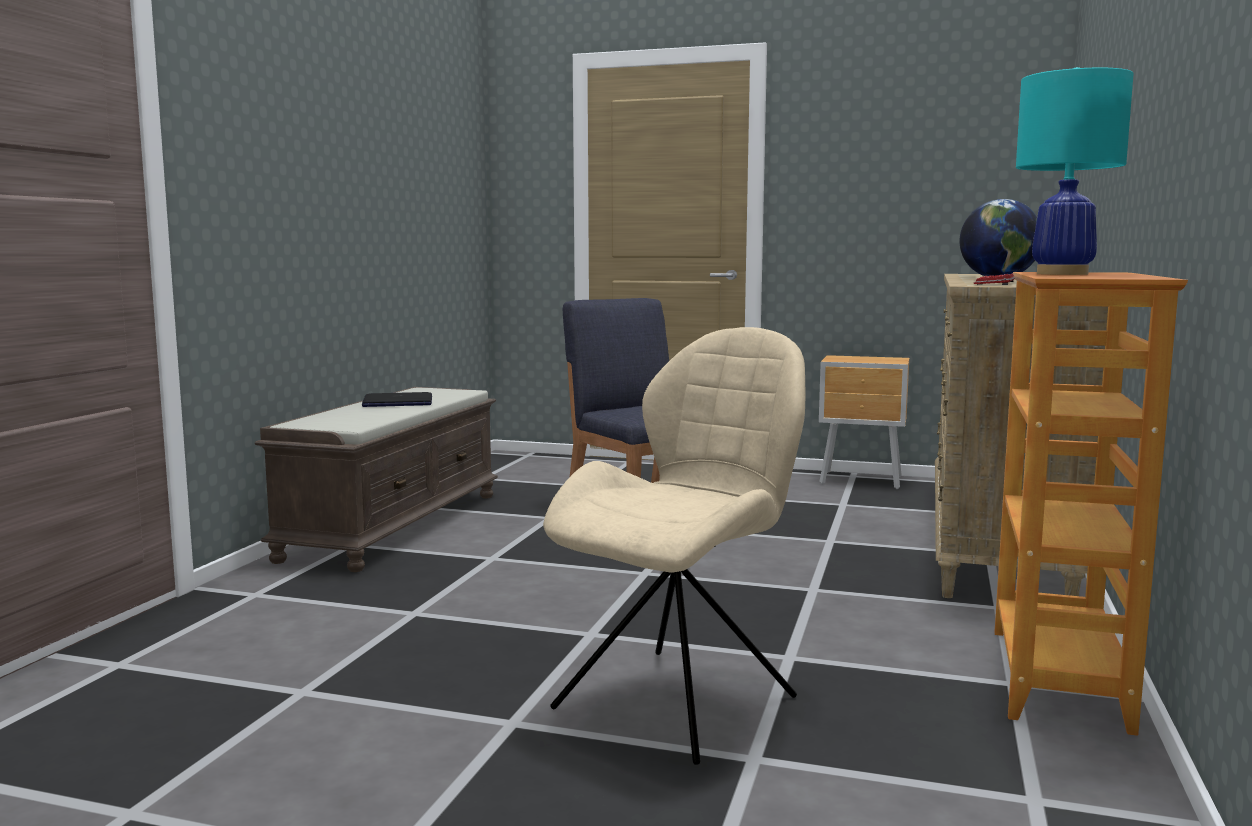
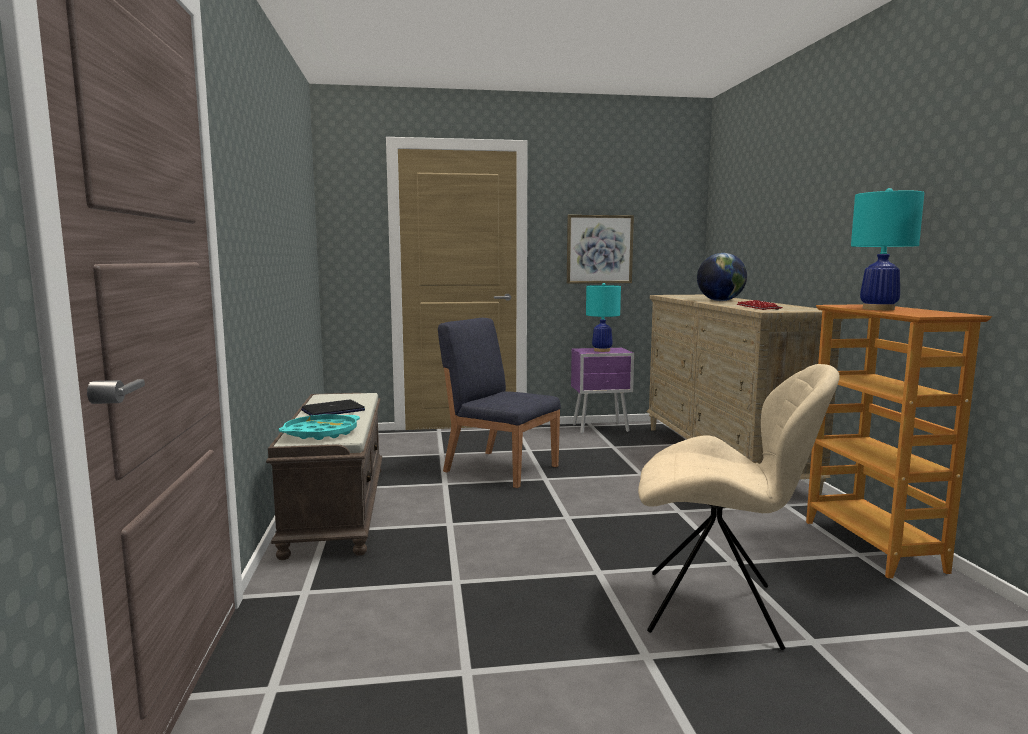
camera: 25 degrees left, 0 degrees up
beige chair [543,327,805,765] -> beige chair turned 90 degrees clockwise [638,364,840,650]
brown nightstand [819,355,909,489] -> purple nightstand [571,348,634,434]
none -> turquoise tray [279,414,360,440]
none -> picture [567,215,634,284]
none -> turquoise table lamp [586,283,621,352]

